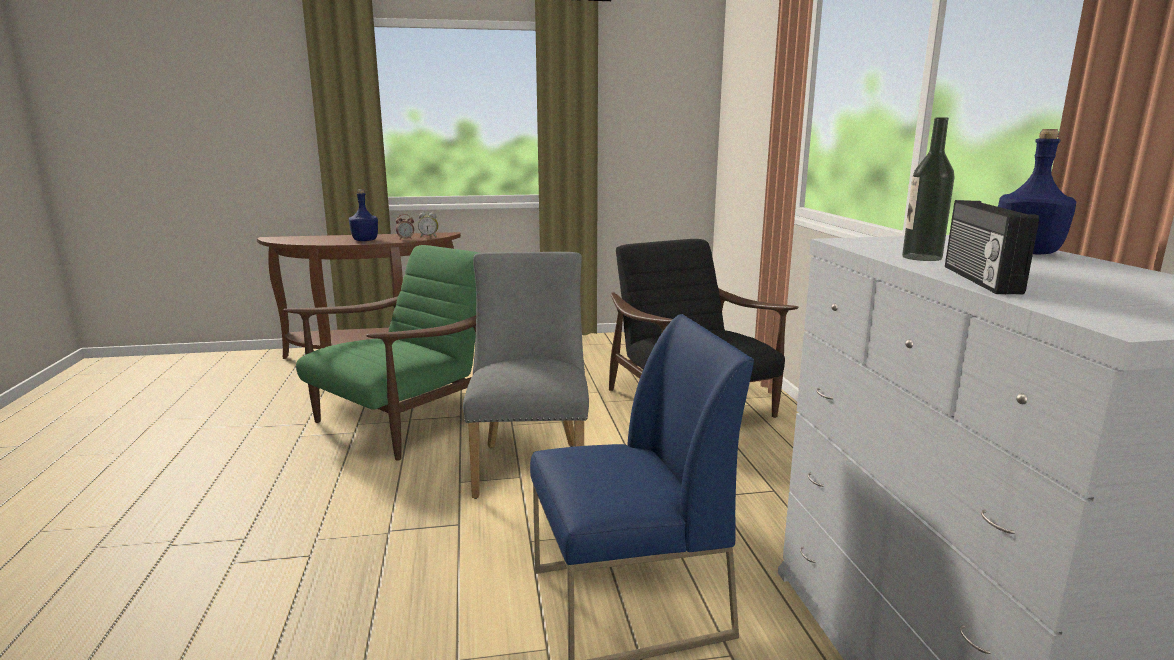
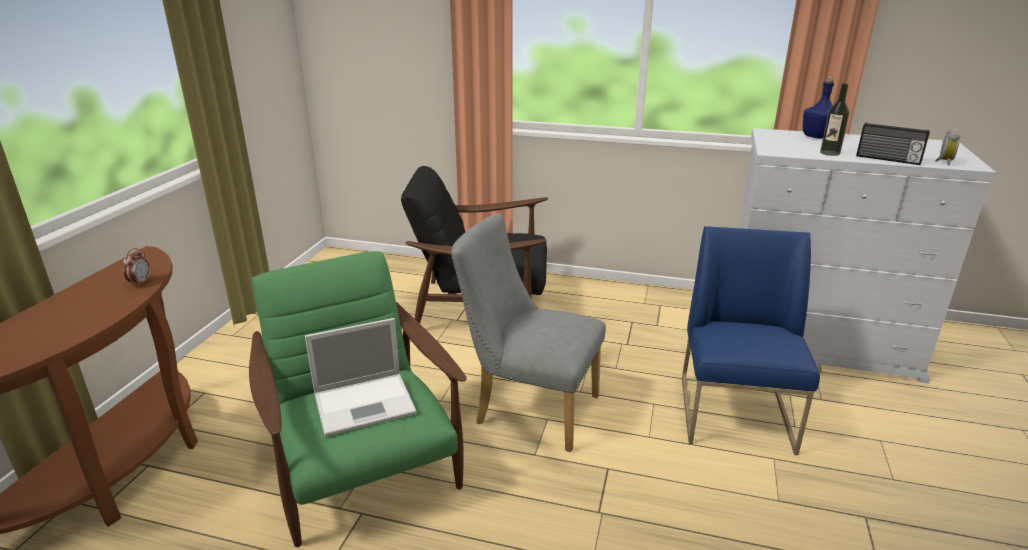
camera: 65 degrees left, 10 degrees up
blue bottle [349,189,378,241] -> none
alarm clock [418,213,438,237] -> alarm clock moved to [935,128,960,166]
none -> laptop [305,318,417,436]

